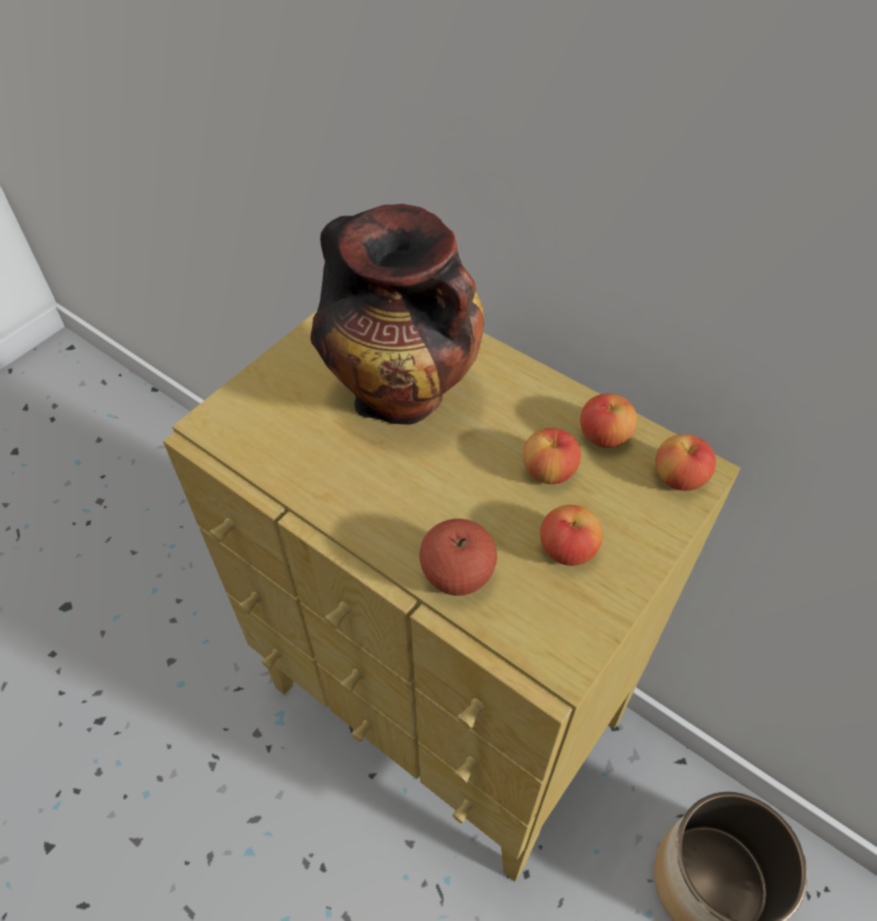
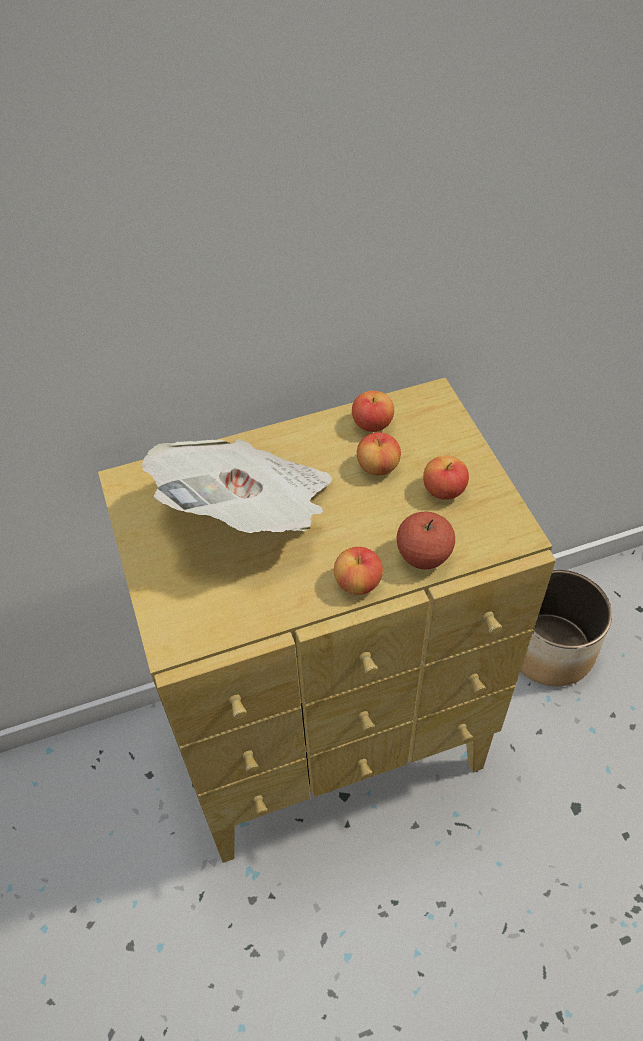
camera: 55 degrees left, 0 degrees up
vase [311,204,484,425] -> newspaper [142,439,332,533]
apple [656,434,716,491] -> apple moved to [334,547,383,595]

